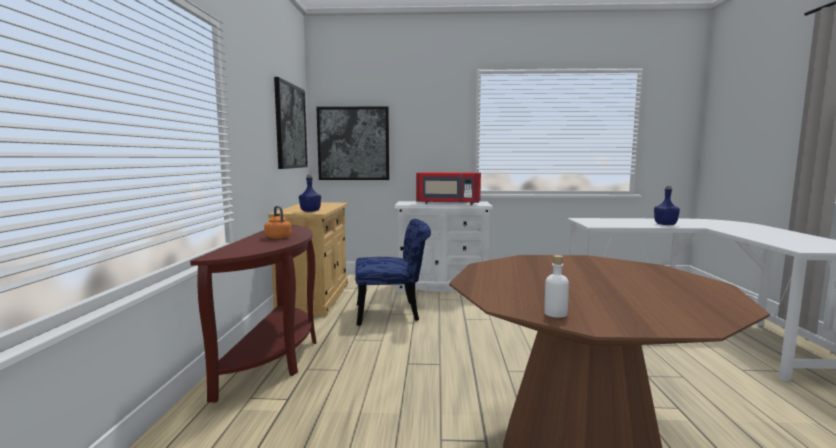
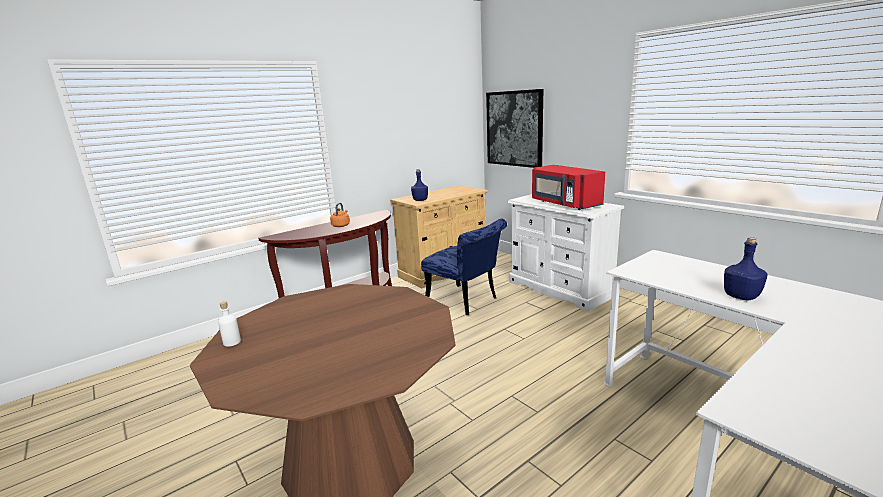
camera: 50 degrees right, 10 degrees up
picture [274,77,308,169] -> none

